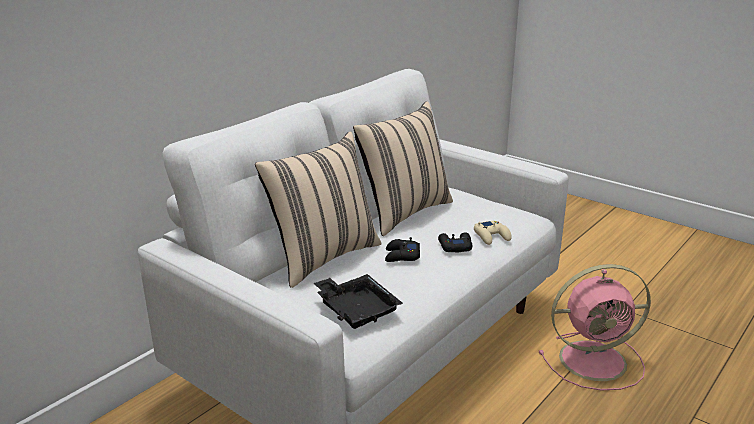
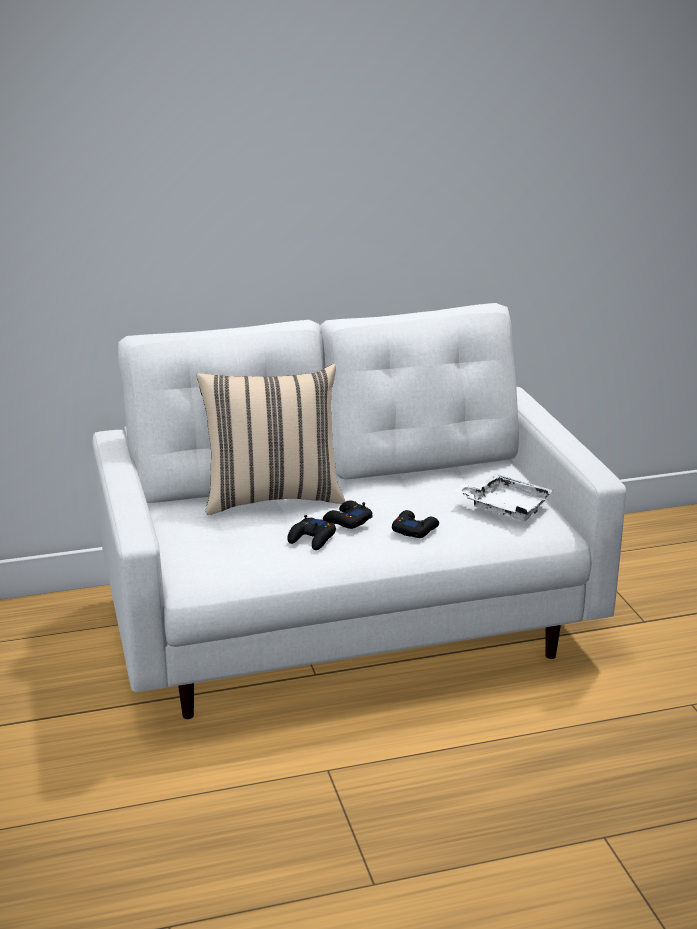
camera: 35 degrees right, 0 degrees up
black tray [313,274,403,329] -> none
beige pillow [353,101,453,236] -> none
beige game controller [474,220,512,245] -> none
pink fan [539,264,651,391] -> none
none -> black game controller [287,515,336,550]
none -> white tray [454,473,554,521]

